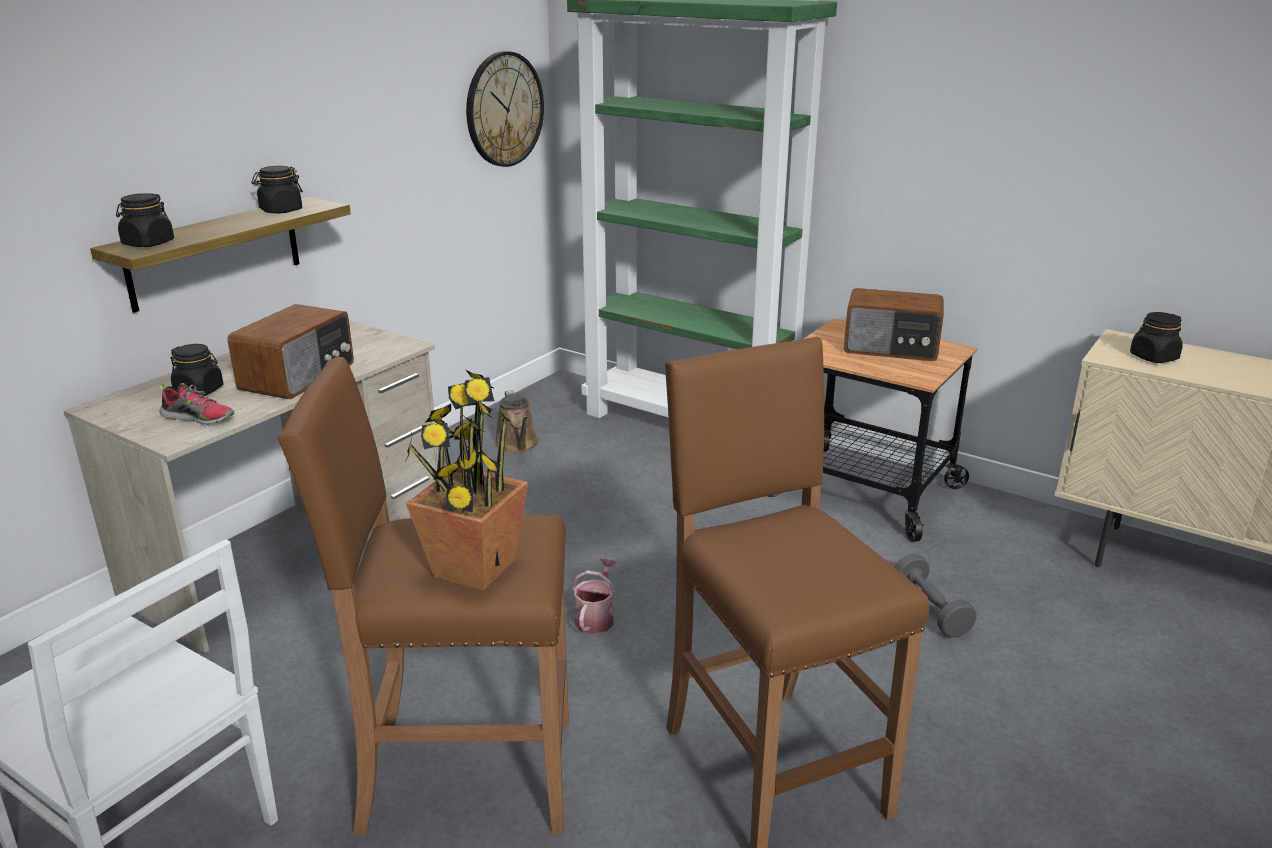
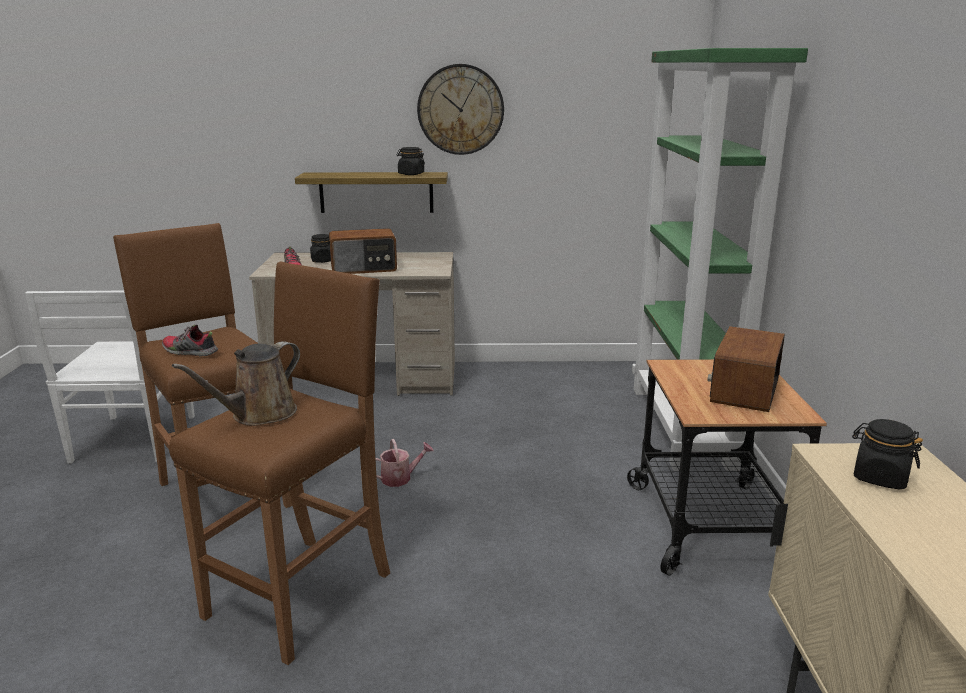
camera: 55 degrees right, 5 degrees down
black jar [116,193,174,247] -> none
potted plant [406,370,528,591] -> shoe [162,325,218,356]
wall clock [466,51,544,167] -> wall clock moved to [417,64,504,155]
brown watering can [494,390,539,453] -> brown watering can moved to [172,341,300,426]
radio [844,288,943,361] -> radio turned 45 degrees clockwise [707,326,785,412]
grey dumbbell [895,554,977,638] -> none

